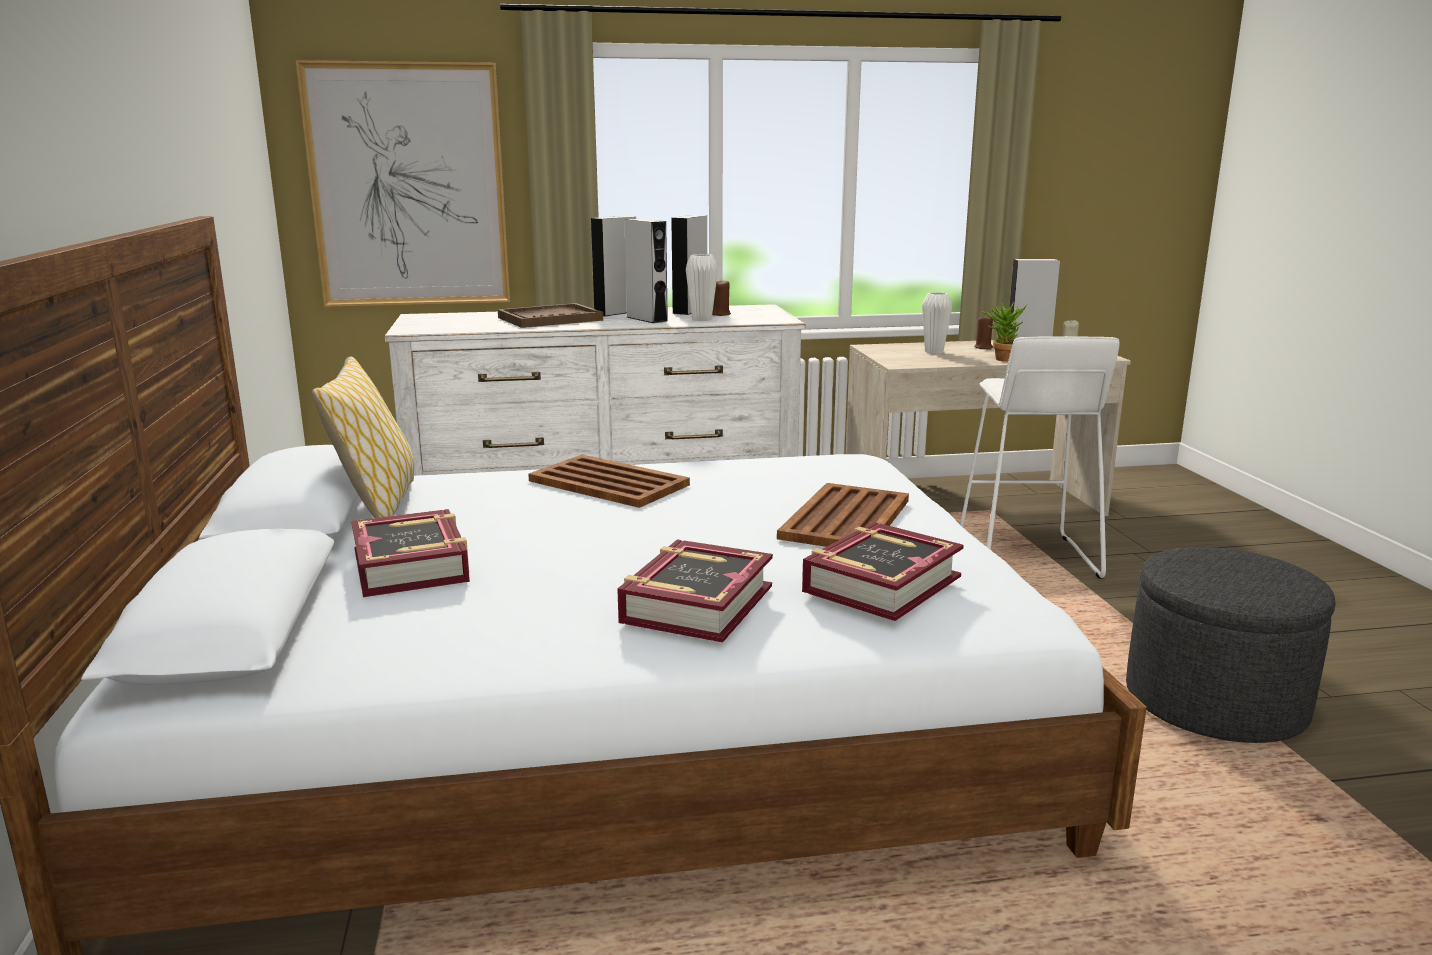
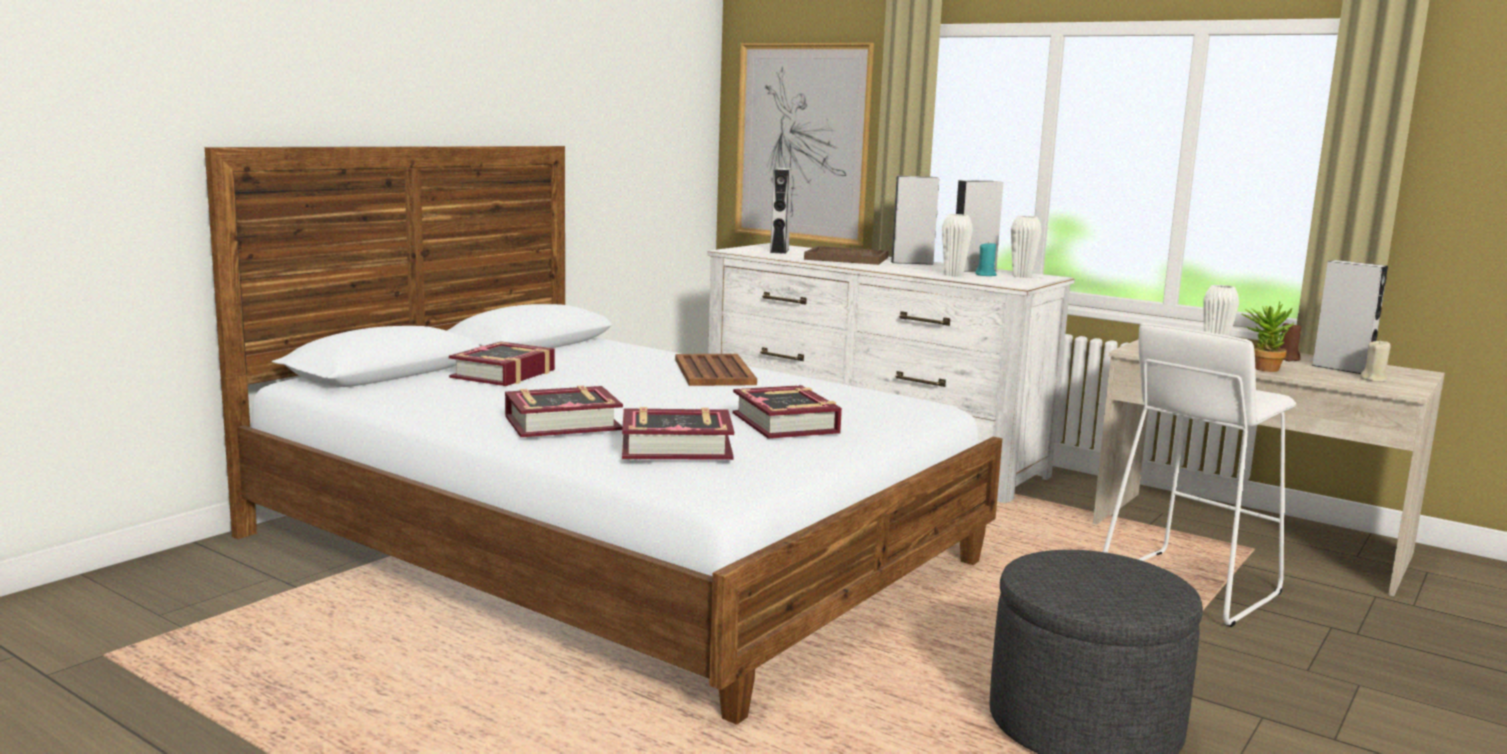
camera: 45 degrees right, 5 degrees down
pillow [312,357,414,518] -> none
grey speaker [625,219,668,323] -> grey speaker moved to [770,168,792,254]
brown candle [712,280,731,316] -> turquoise candle [975,241,997,276]
brown tray [777,483,909,547] -> book [733,385,842,439]
none -> white vase [1011,216,1042,278]

